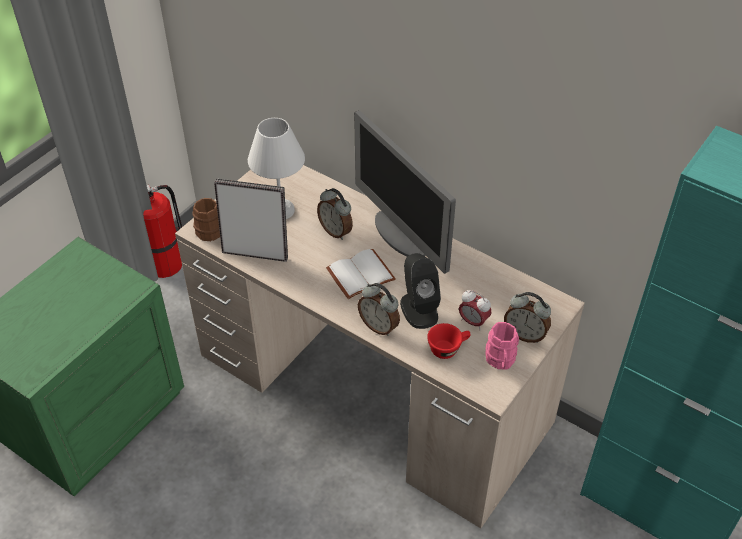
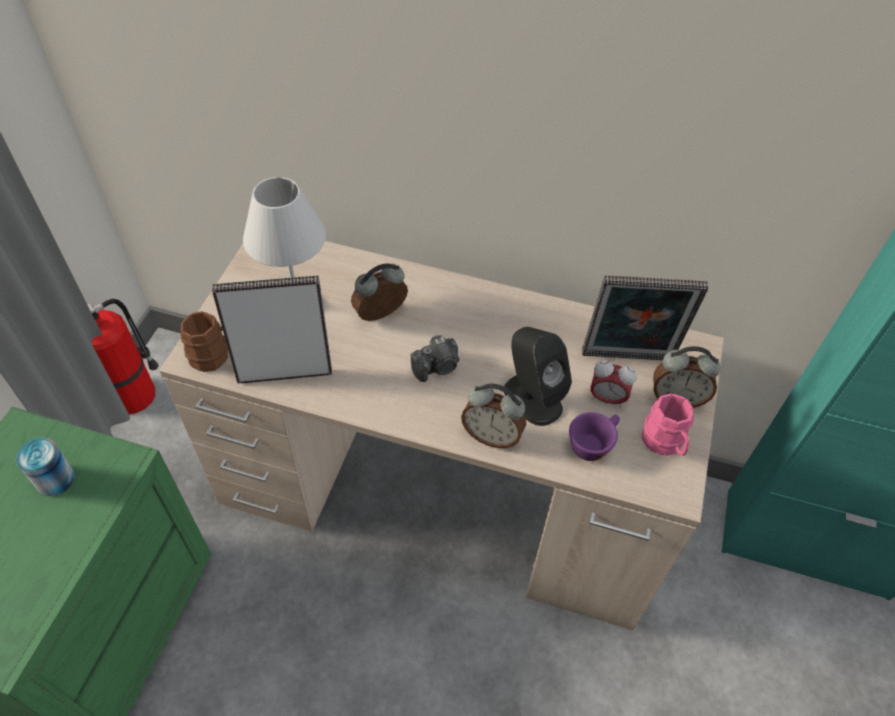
camera: 20 degrees left, 5 degrees up
alarm clock [317,188,353,240] -> alarm clock turned 120 degrees clockwise [351,263,408,321]
white book [326,249,396,299] -> camera [410,335,459,382]
monitor [354,110,456,274] -> none
red cup [427,323,471,359] -> purple cup [569,412,620,461]
none -> can [16,438,75,496]
none -> picture frame [582,276,708,360]

